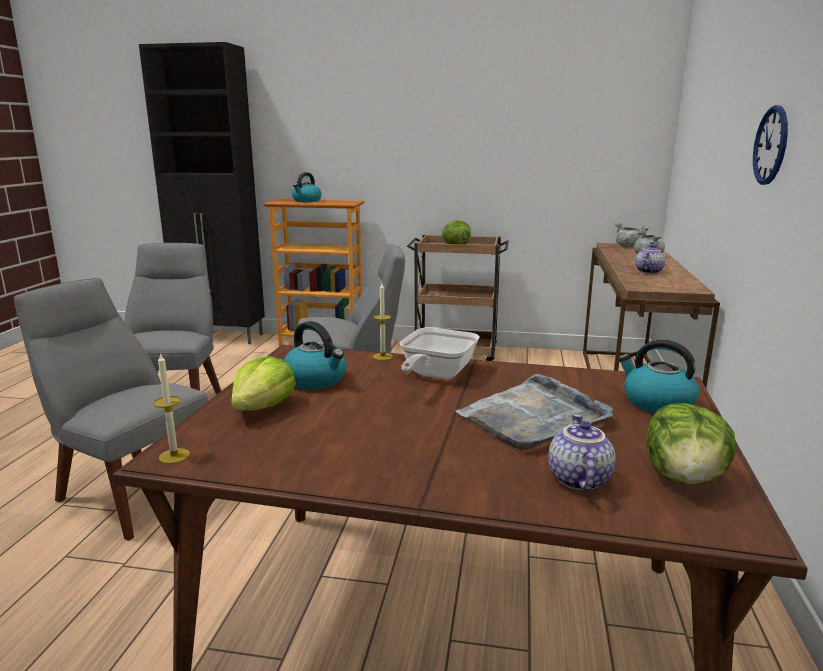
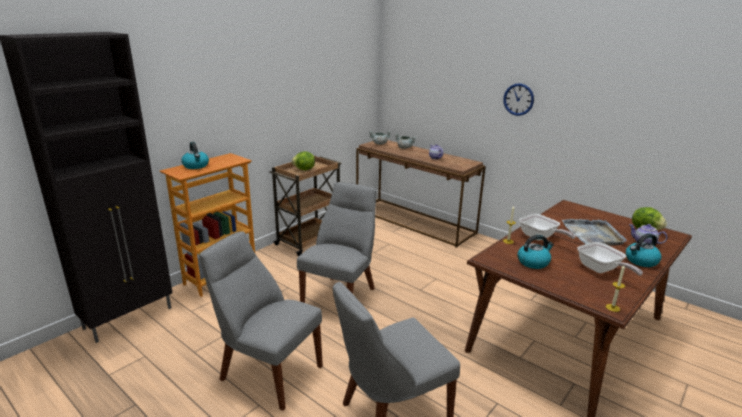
camera: 60 degrees left, 5 degrees up
lettuce [231,356,296,411] -> none
kettle [618,340,700,413] -> kettle moved to [626,233,661,267]
none -> frying pan [577,242,643,276]

